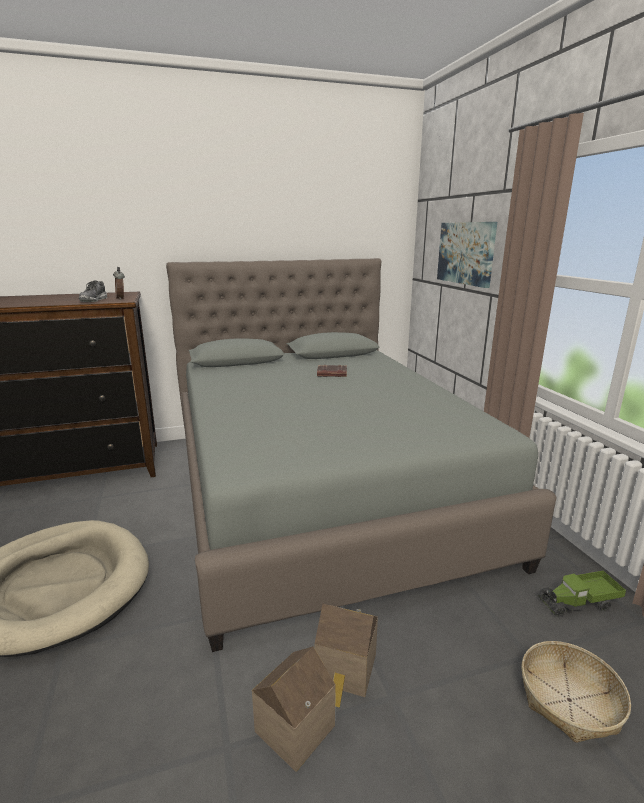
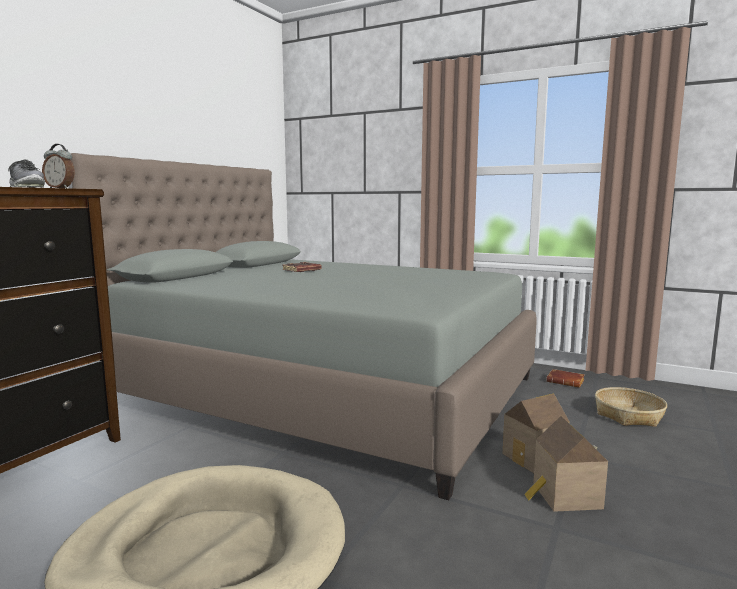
camera: 45 degrees left, 10 degrees down
picture [437,222,497,288] -> none
toy truck [539,571,626,617] -> brown book [546,369,585,388]

